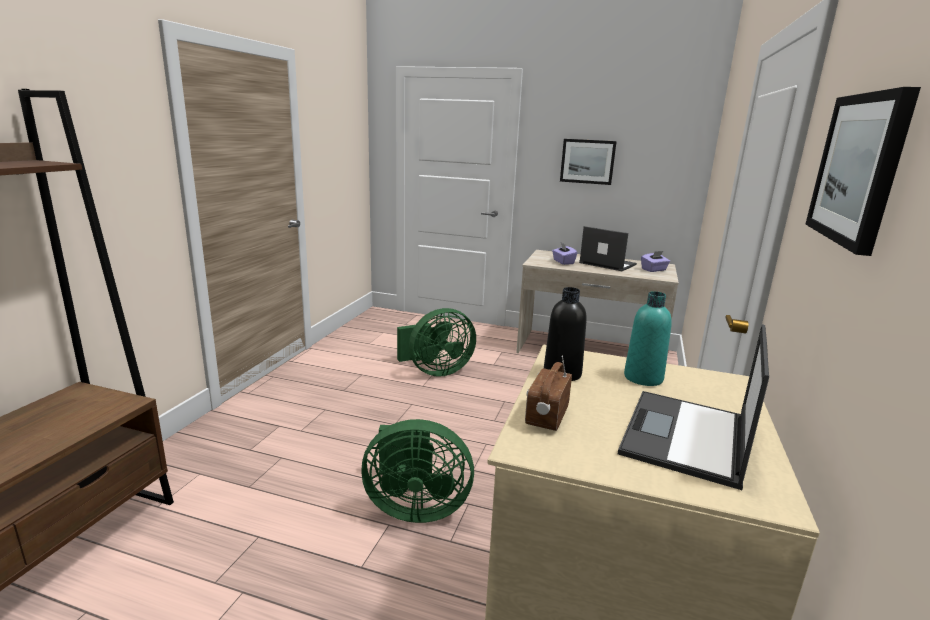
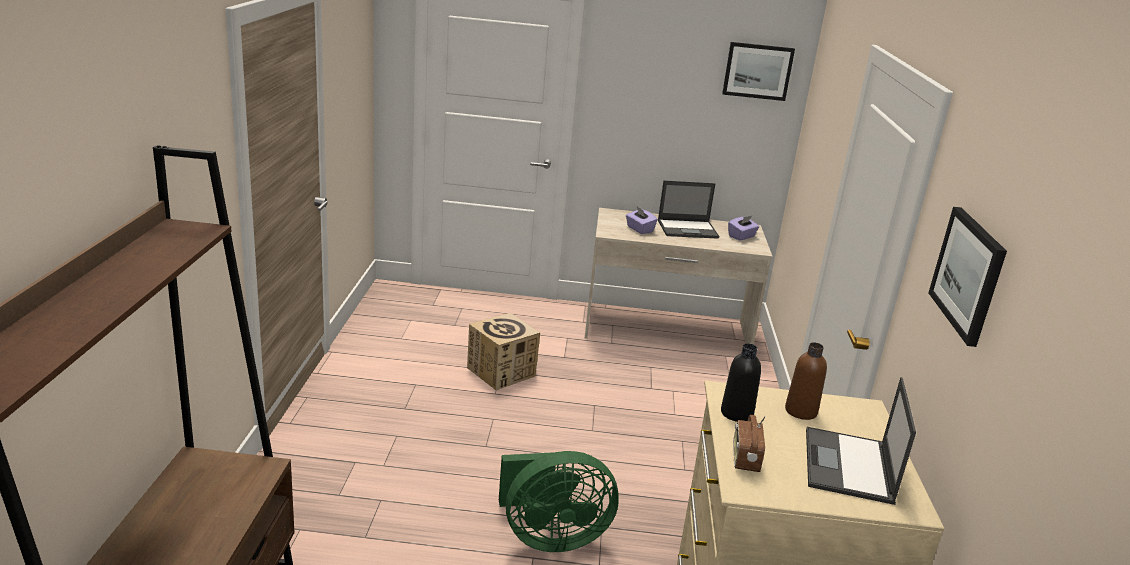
camera: 15 degrees left, 5 degrees up
green fan [397,308,476,377] -> cardboard box [467,313,540,390]
picture [560,139,617,185] -> picture moved to [722,42,795,101]
laptop [579,226,637,271] -> laptop turned 150 degrees clockwise [658,180,719,239]
turquoise bottle [624,291,672,386] -> brown bottle [785,342,827,420]

